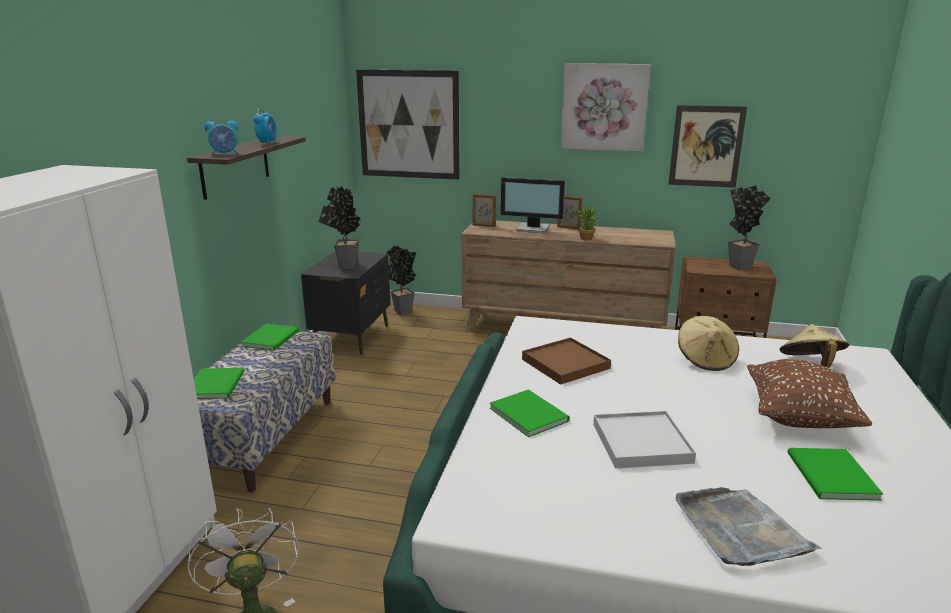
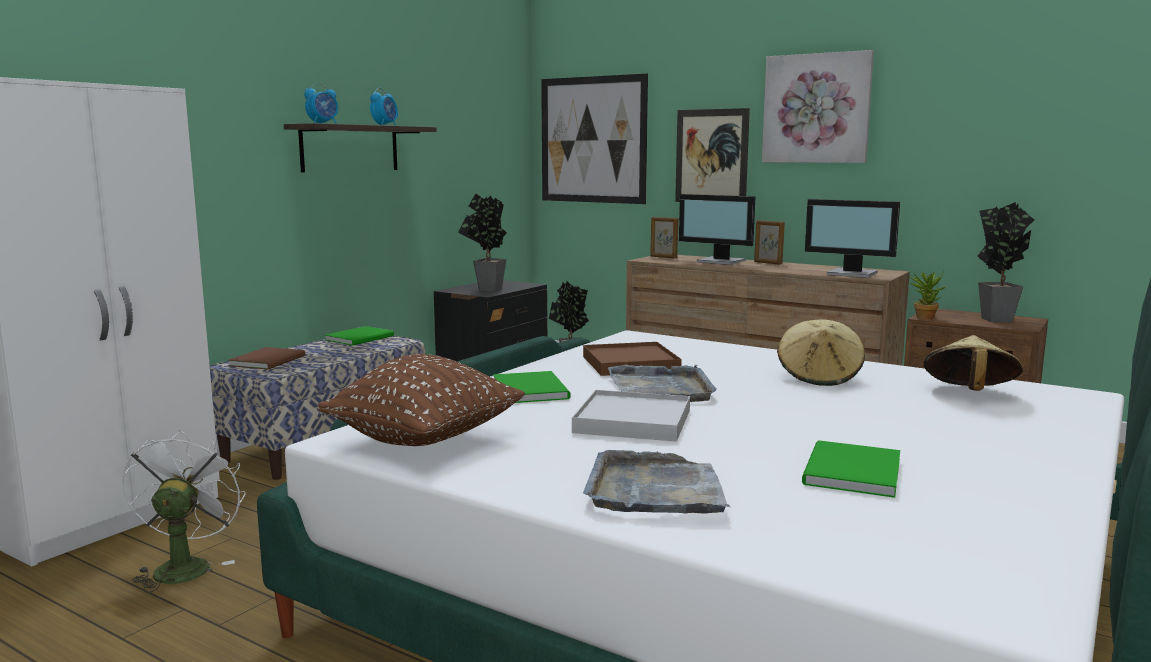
camera: 20 degrees right, 10 degrees down
green book [194,368,244,399] -> brown book [228,347,305,369]
alarm clock [205,115,238,156] -> alarm clock turned 45 degrees counterclockwise [304,83,338,124]
potted plant [574,206,600,240] -> potted plant moved to [909,270,946,320]
picture [668,105,747,188] -> picture moved to [675,108,750,202]
brown pillow [747,359,872,428] -> brown pillow moved to [318,354,525,446]
none -> grey tray [608,365,717,402]
none -> monitor [805,199,900,278]

